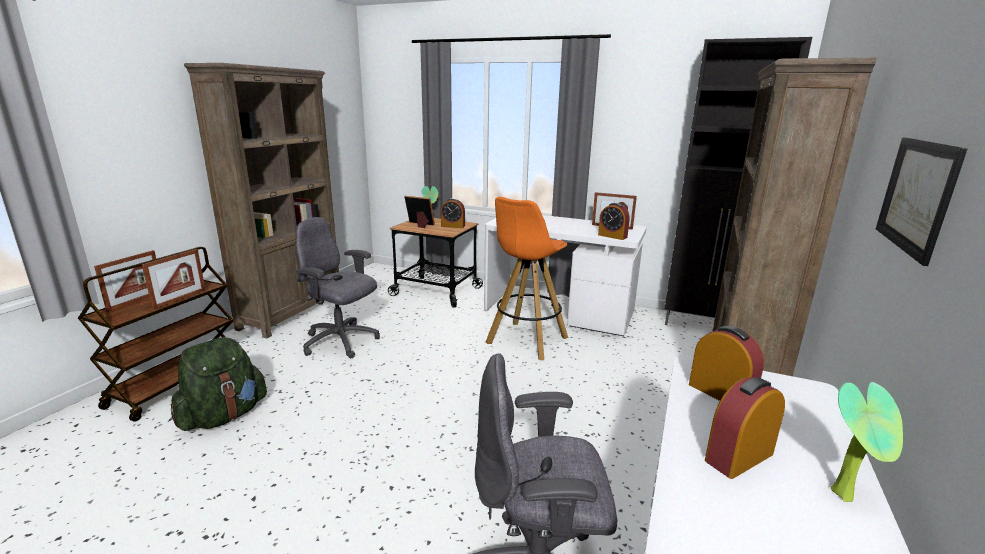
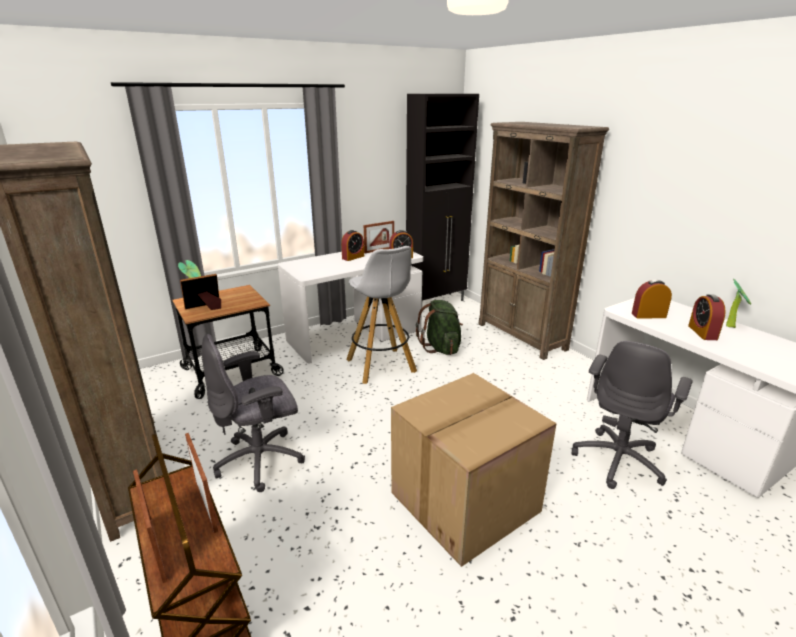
camera: 55 degrees left, 5 degrees up
green backpack [171,337,267,431] -> green backpack moved to [416,300,463,355]
alarm clock [441,198,465,228] -> alarm clock moved to [341,230,364,261]
orange stool [486,197,568,360] -> white stool [346,246,417,384]
picture [876,138,967,266] -> none
none -> cardboard box [391,373,557,567]

